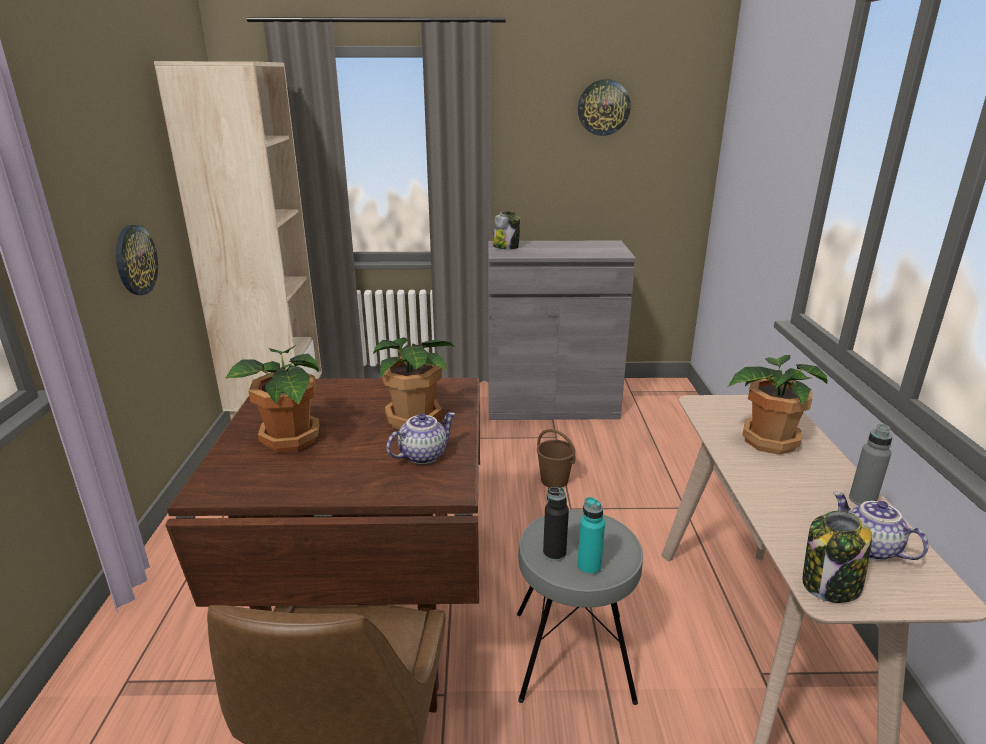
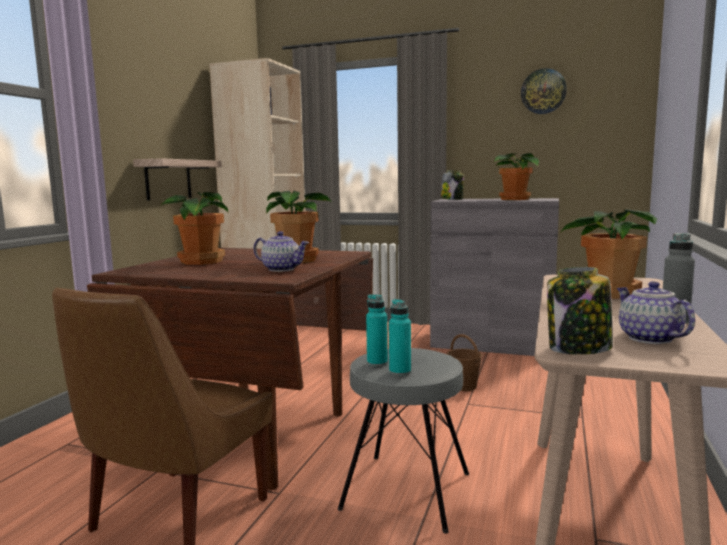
camera: 20 degrees right, 15 degrees down
wall clock [116,225,158,295] -> shelf [133,158,222,201]
teapot [387,412,455,464] -> teapot turned 45 degrees clockwise [253,231,309,272]
black bottle [543,487,569,561] -> turquoise bottle [366,294,388,367]
none -> potted plant [494,153,539,200]

